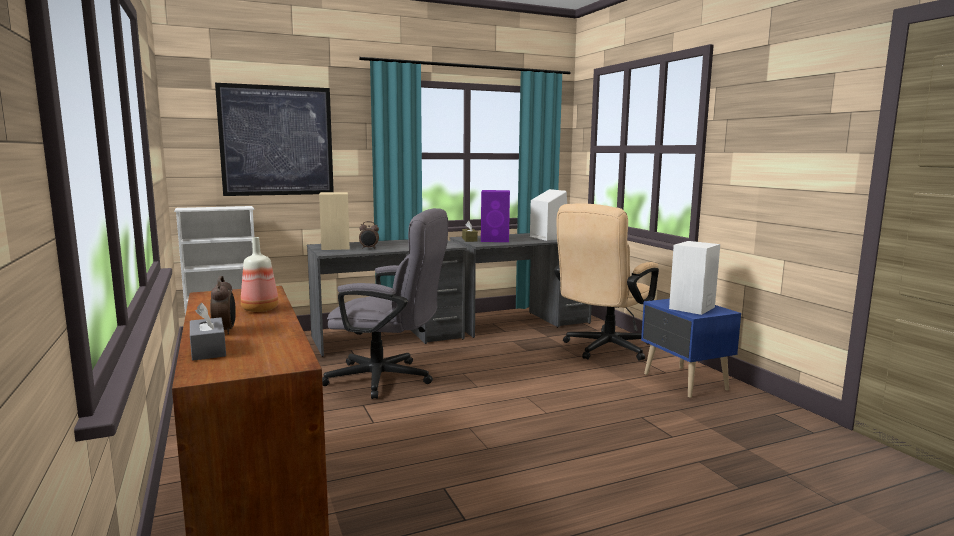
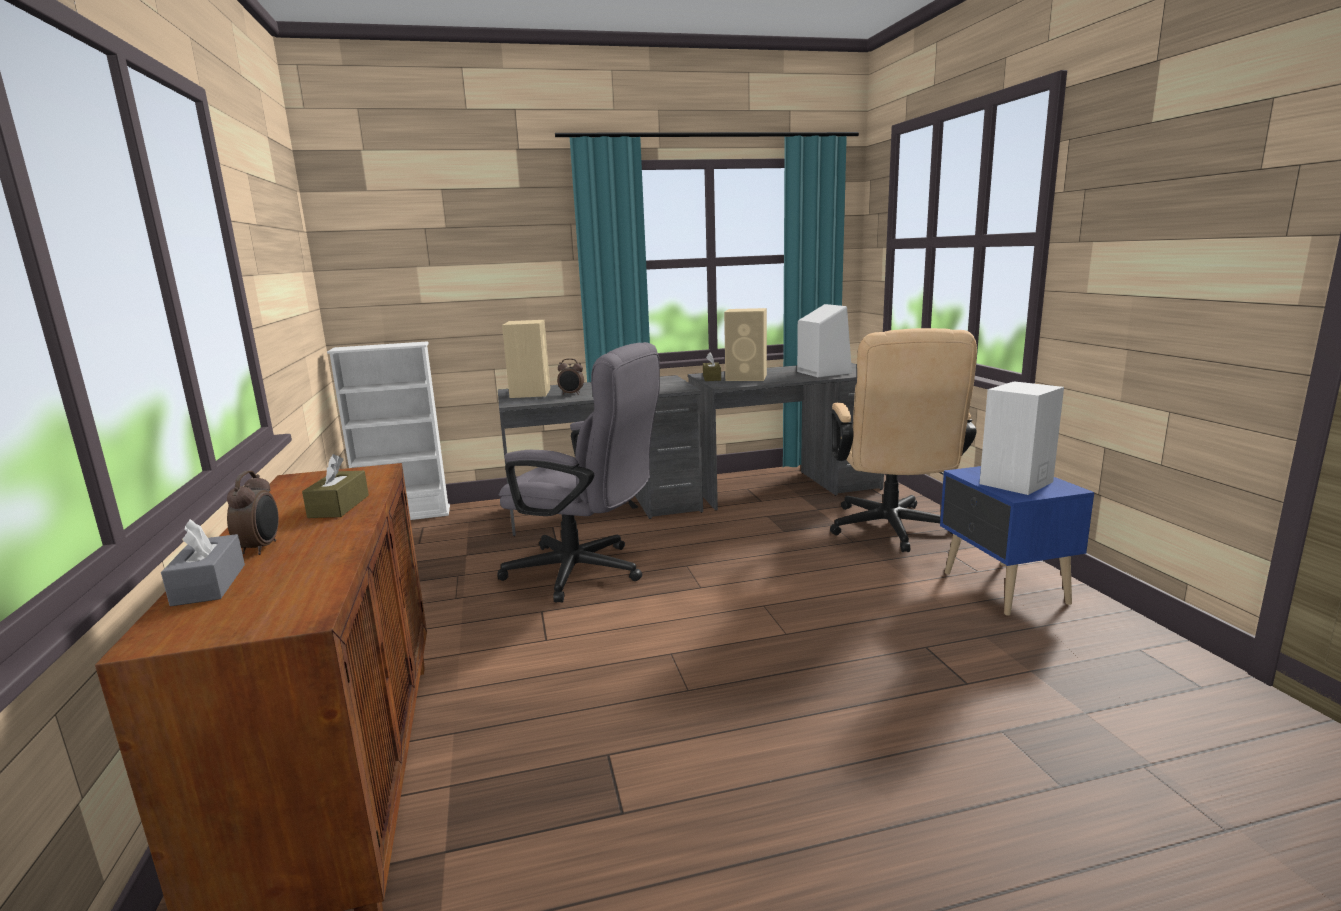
camera: 10 degrees right, 5 degrees up
picture [215,83,334,196] -> none
bottle [241,237,279,312] -> brown tissue box [302,454,369,518]
purple speaker [481,190,510,242] -> beige speaker [724,308,767,381]
beige office chair [554,204,659,361] -> beige office chair turned 45 degrees counterclockwise [830,328,977,552]

